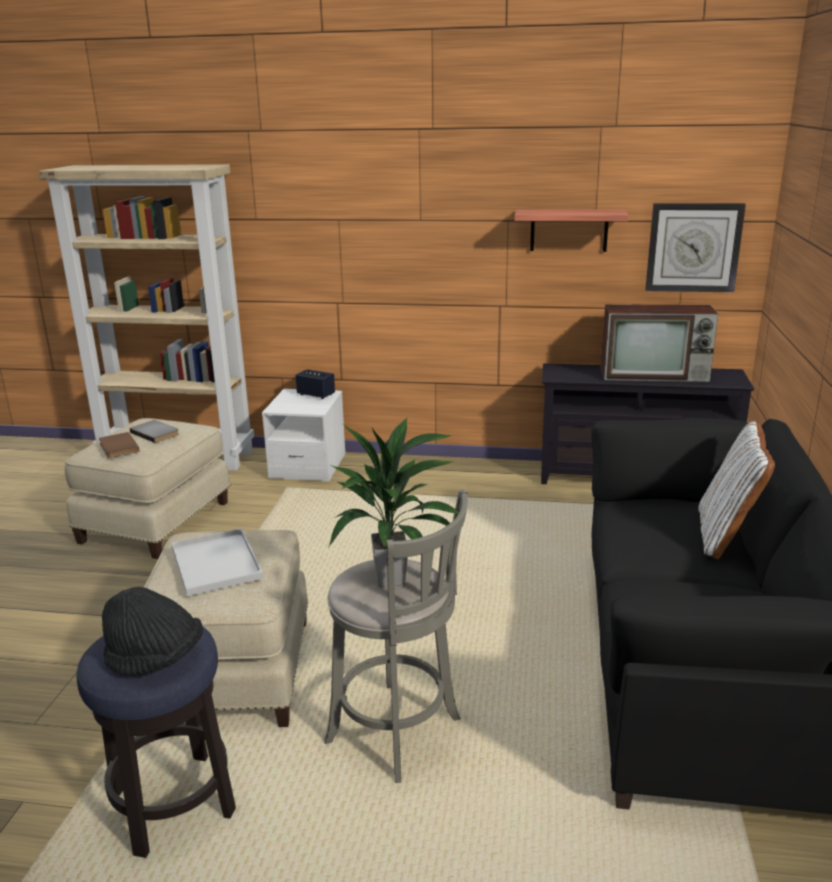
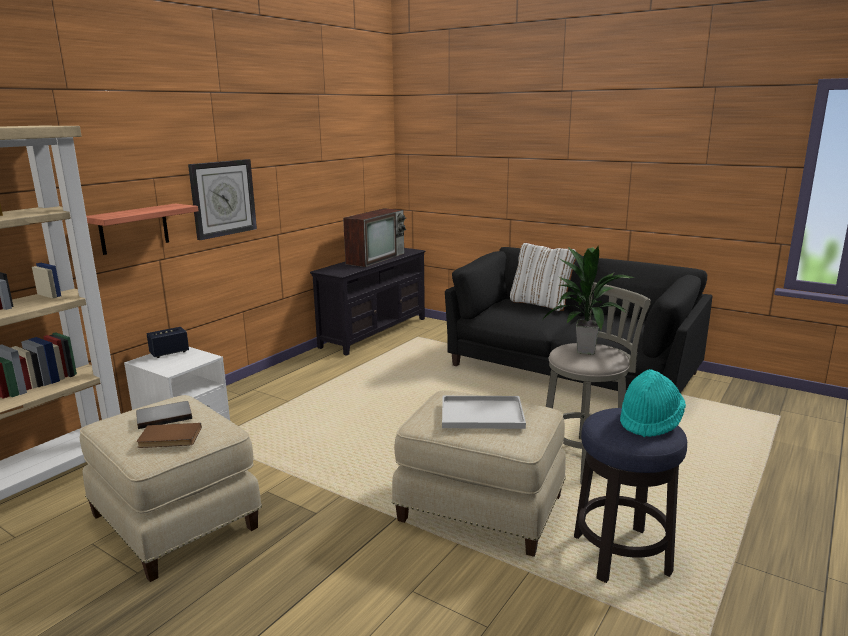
camera: 65 degrees left, 5 degrees down
black hat [102,587,203,675] -> turquoise hat [620,369,686,437]
shelf [514,209,628,252] -> shelf moved to [86,203,198,255]
wall clock [645,203,746,292] -> wall clock moved to [188,159,257,240]

